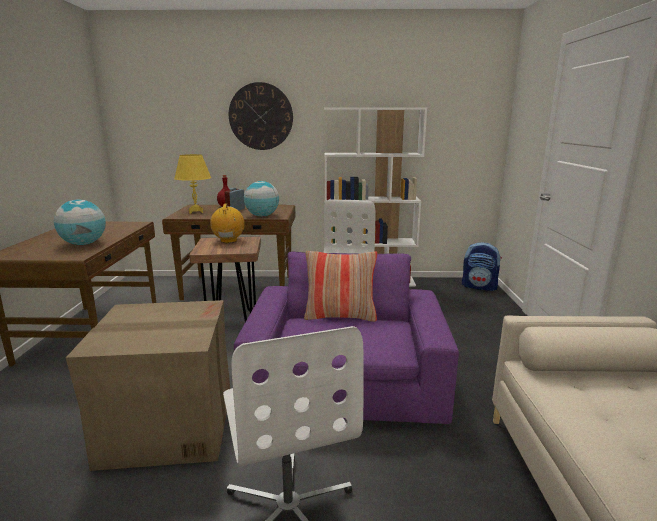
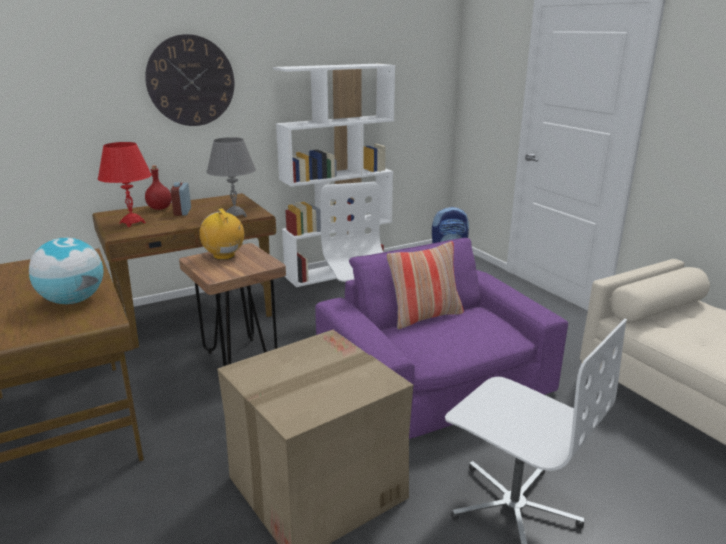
camera: 30 degrees left, 5 degrees up
yellow table lamp [174,154,211,214] -> red table lamp [98,142,152,227]
globe [244,181,279,216] -> grey table lamp [206,137,256,217]

